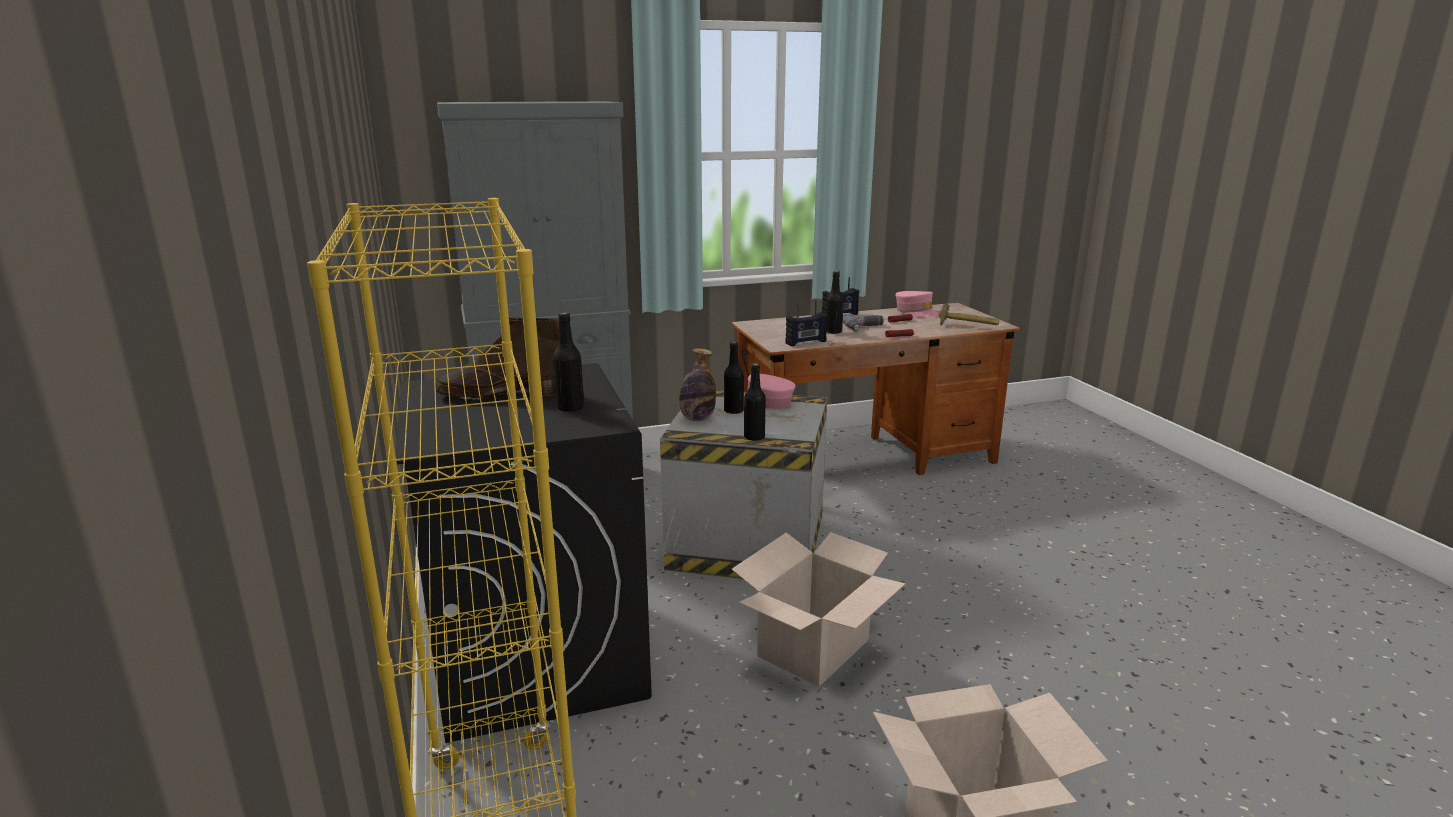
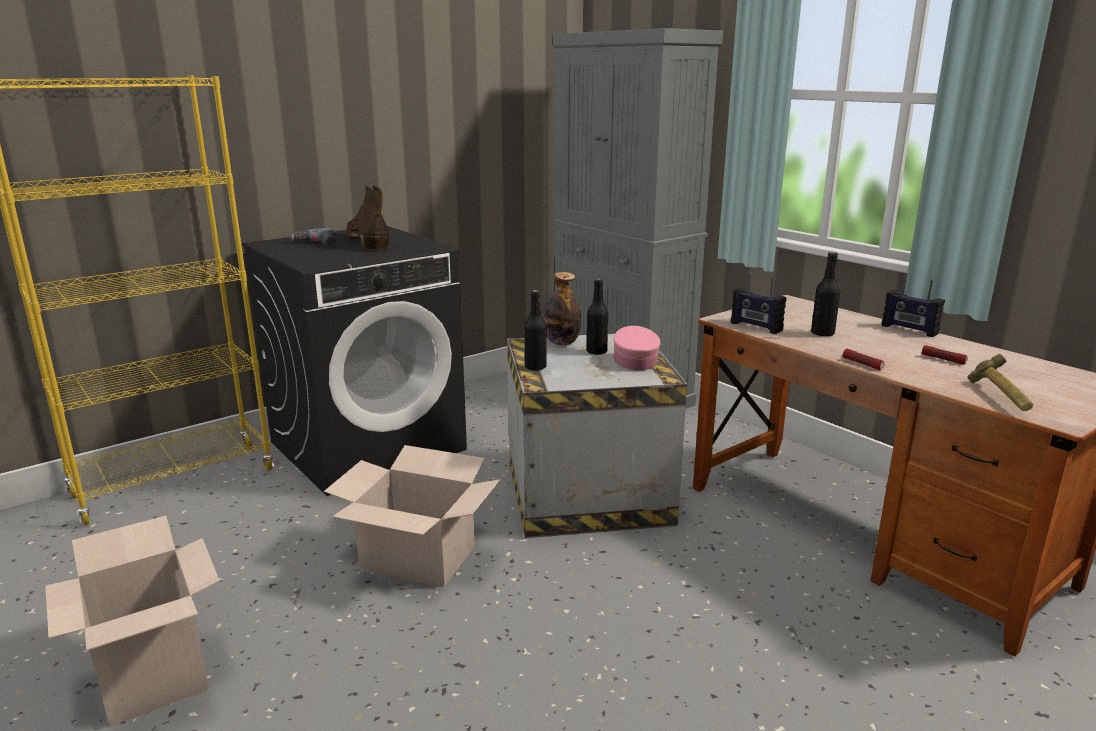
camera: 70 degrees right, 0 degrees up
black bottle [553,312,584,412] -> none
power drill [843,314,884,331] -> power drill moved to [291,228,336,247]
pink cap [895,291,939,318] -> none

